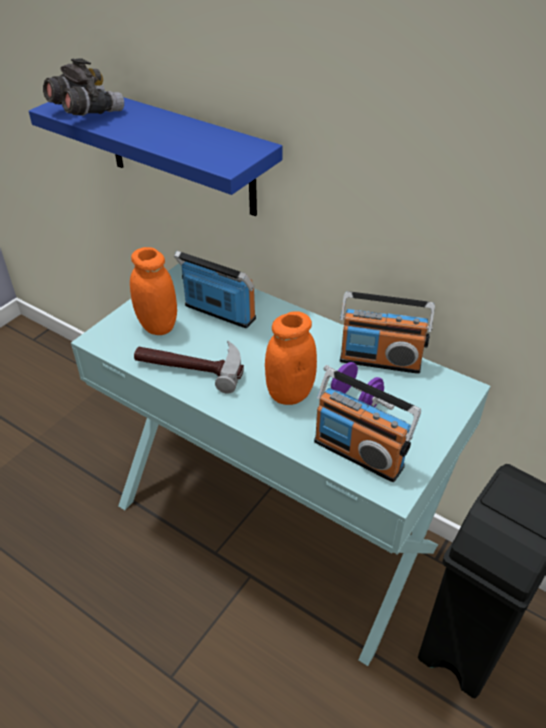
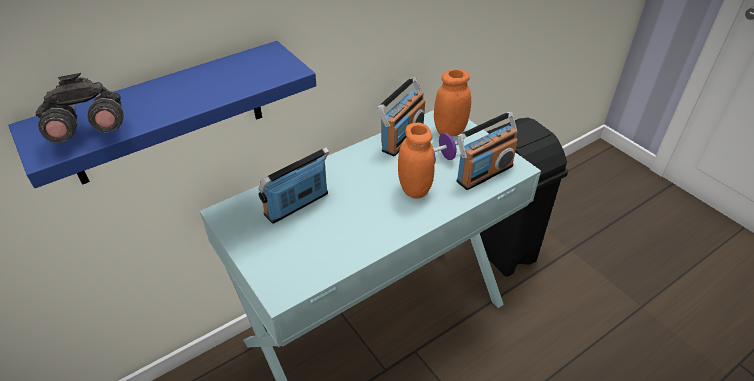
camera: 70 degrees left, 0 degrees up
orange jar [130,247,177,335] -> orange jar moved to [434,69,471,136]
hammer [134,340,244,394] -> none

